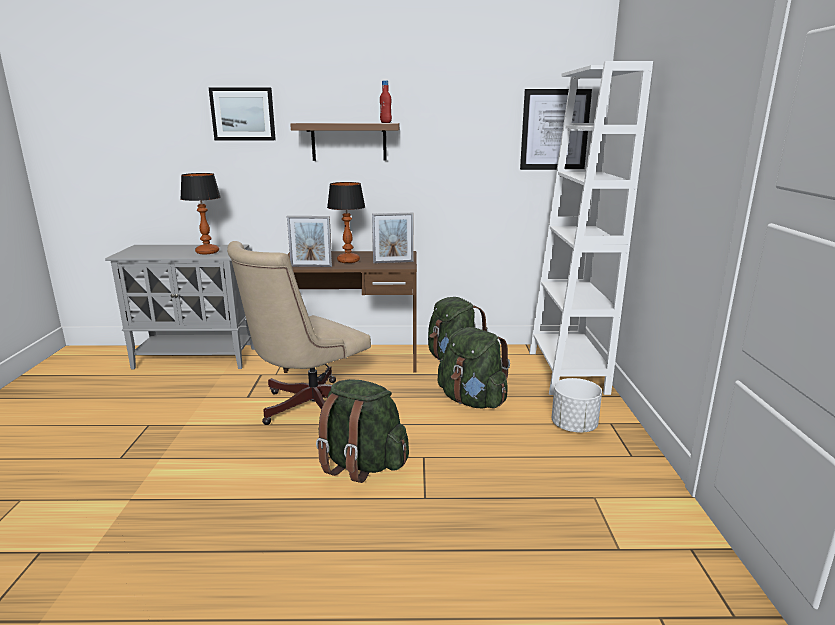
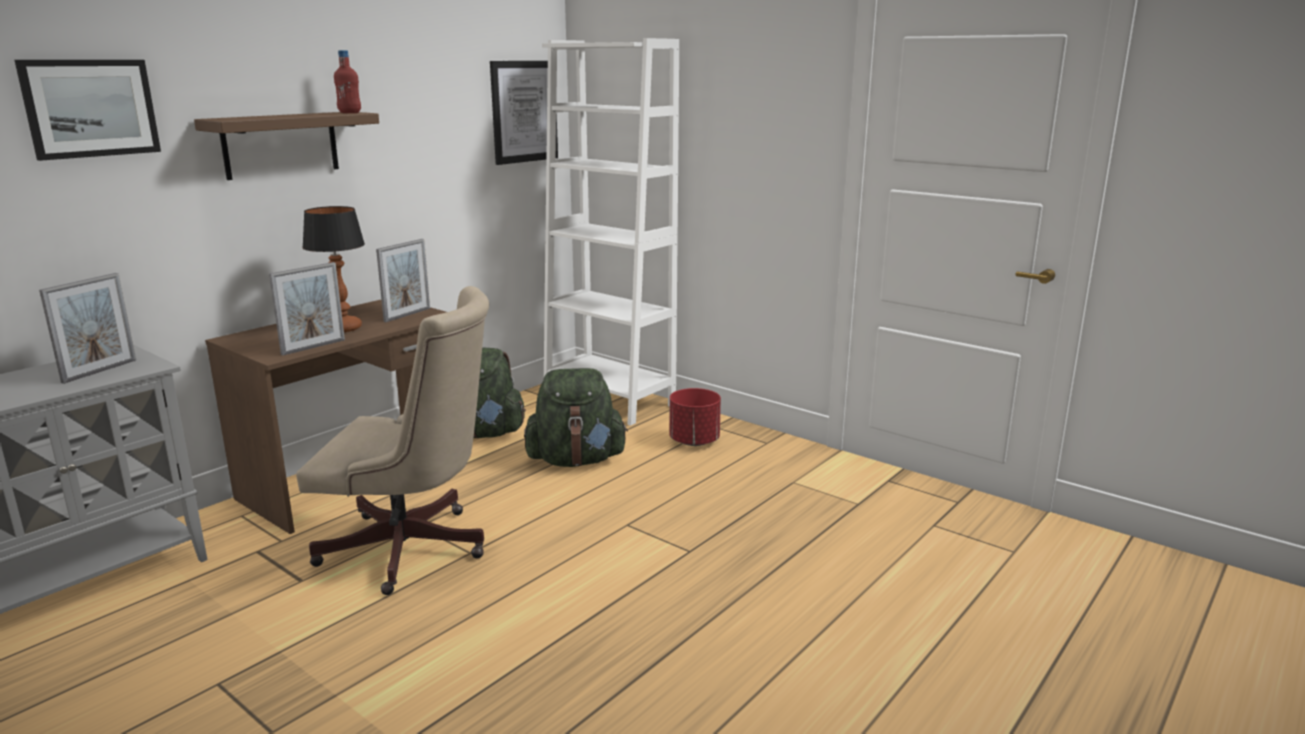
camera: 50 degrees left, 0 degrees up
table lamp [180,173,221,254] -> picture frame [39,273,136,384]
beige office chair [227,241,371,425] -> beige office chair turned 75 degrees counterclockwise [296,286,489,595]
green backpack [316,379,409,483] -> none
white planter [552,378,602,433] -> red planter [669,388,721,446]

